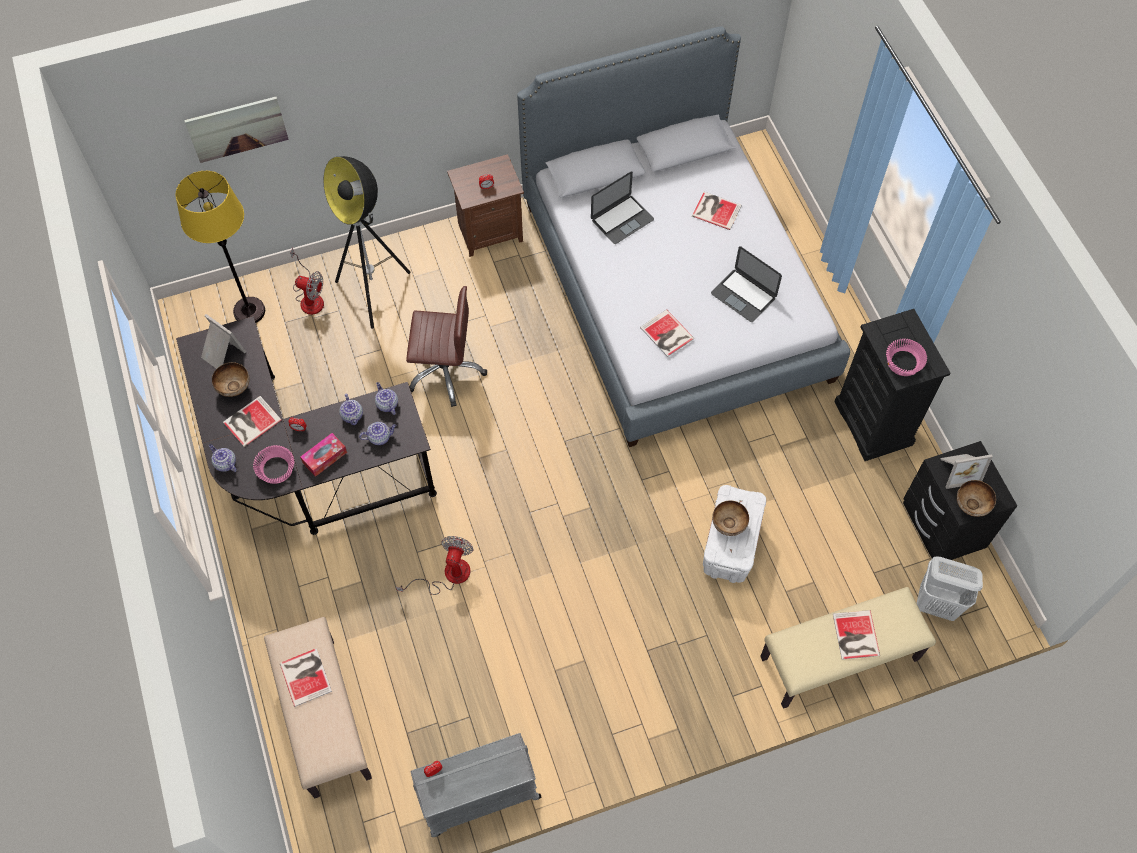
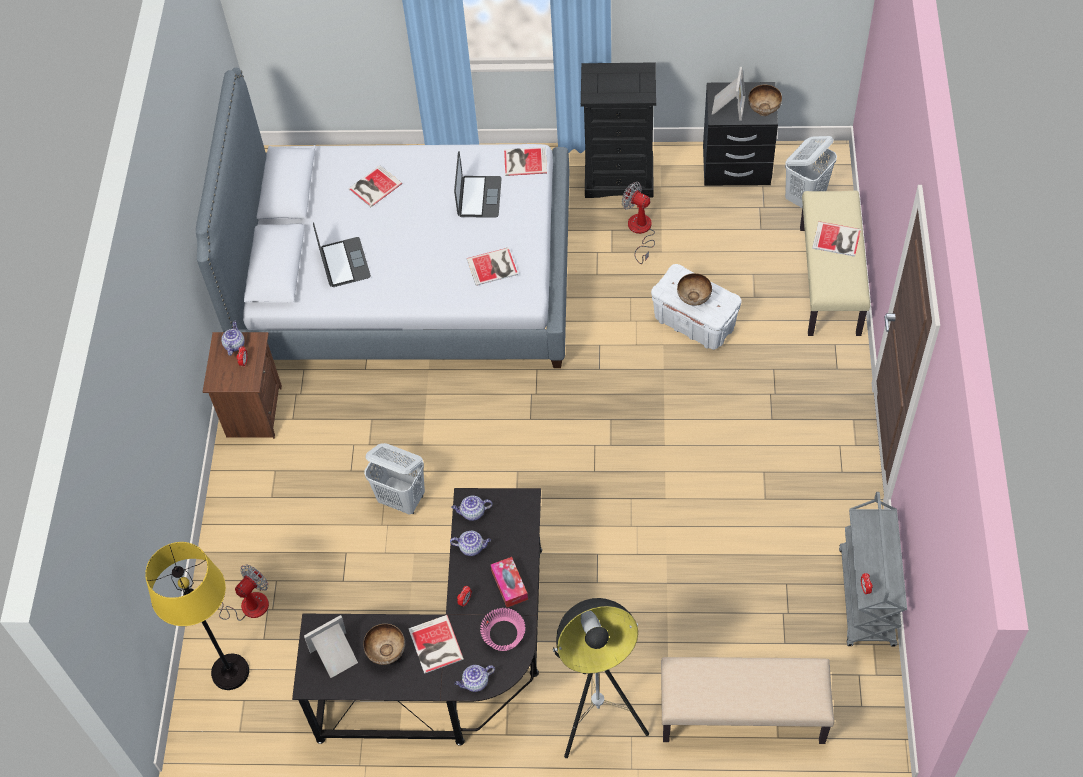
camera: 65 degrees left, 5 degrees down
picture [184,97,289,163] -> none
book [280,648,332,707] -> book moved to [504,147,547,176]
floor lamp [323,156,411,329] -> floor lamp moved to [553,598,649,758]
teapot [359,422,396,445] -> teapot moved to [221,321,245,356]
fan [396,536,474,595] -> fan moved to [622,182,655,264]
brown office chair [406,286,487,407] -> white laundry basket [364,443,425,514]
laptop [711,246,782,322] -> laptop turned 60 degrees counterclockwise [454,151,502,218]
pink bowl [886,339,927,376] -> none

